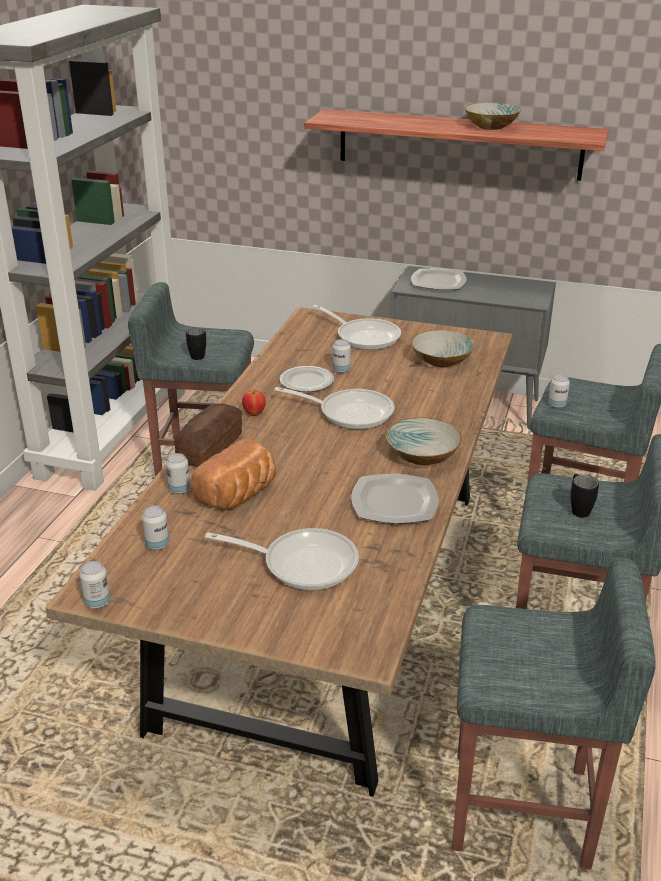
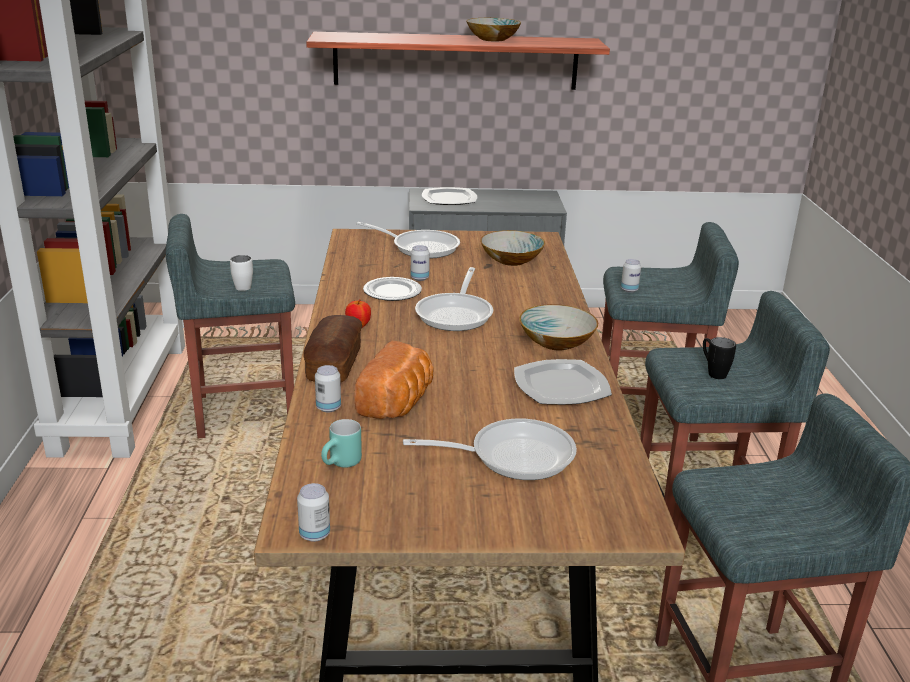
camera: 20 degrees left, 5 degrees down
can [142,506,169,550] -> turquoise mug [321,419,362,467]
black mug [186,327,206,360] -> white mug [230,255,253,291]
frying pan [274,387,395,429] -> frying pan turned 105 degrees clockwise [415,267,493,331]

